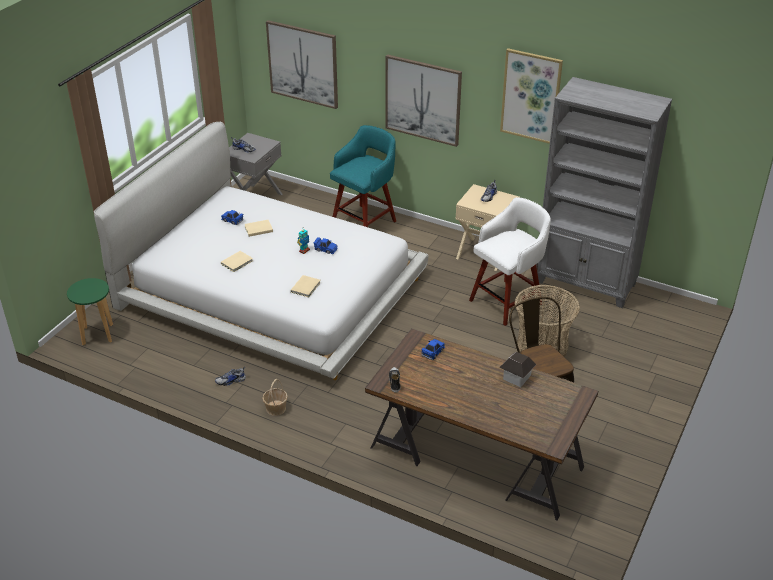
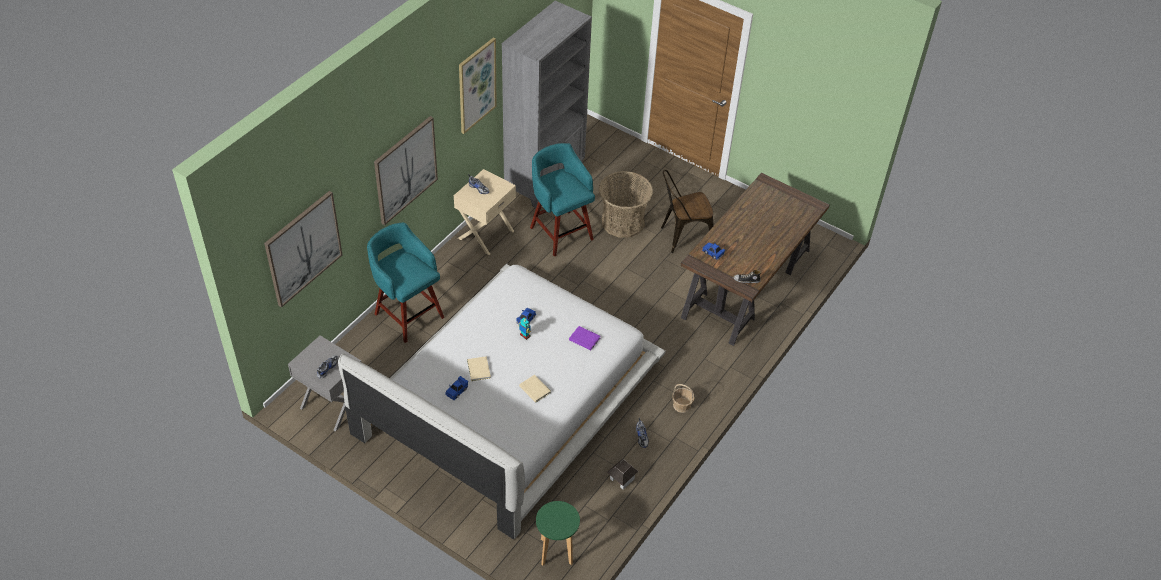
camera: 85 degrees left, 10 degrees up
beige book [291,275,321,297] -> purple book [569,326,600,351]
white stool [469,197,551,326] -> turquoise stool [530,143,595,257]
toy house [499,352,537,387] -> toy house moved to [607,458,638,490]

